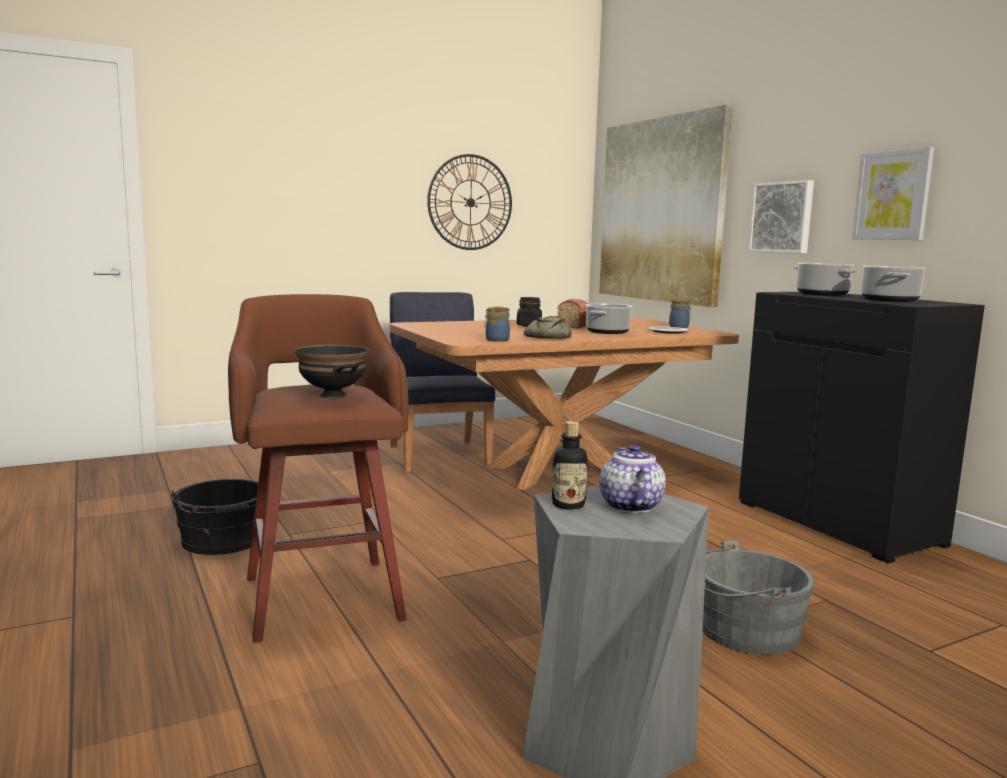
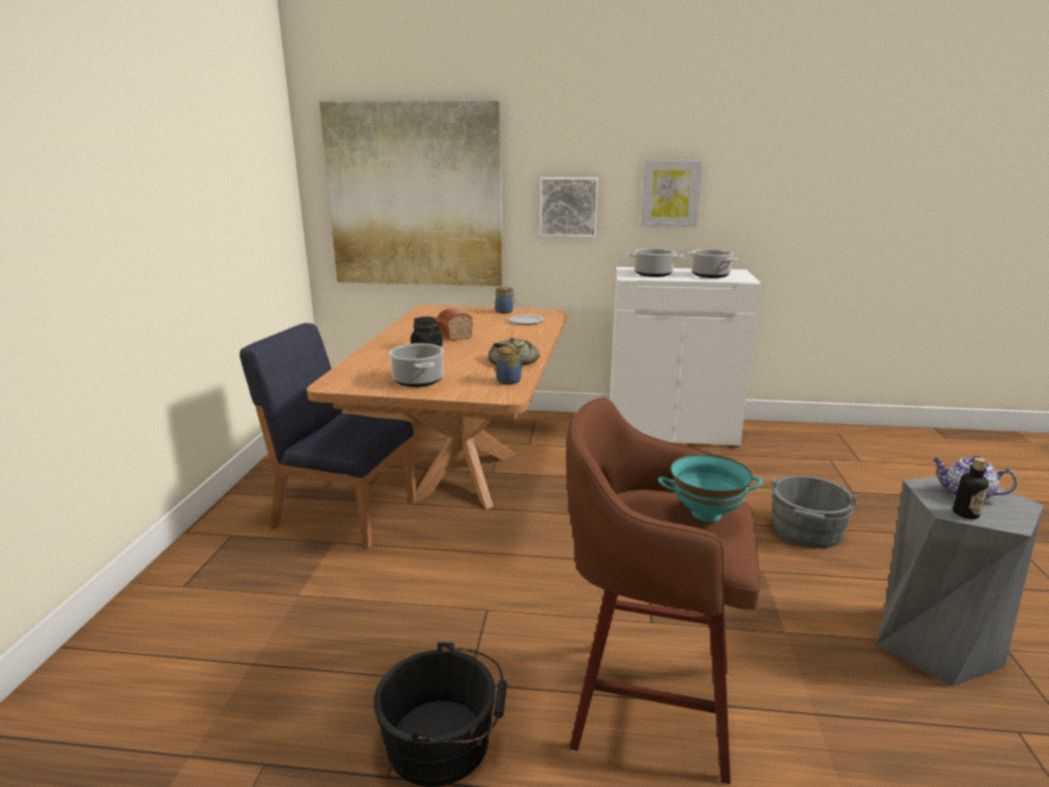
camera: 55 degrees left, 10 degrees up
black bowl [294,345,369,397] -> turquoise bowl [658,454,763,522]
wall clock [427,154,512,250] -> none
cooking pot [586,303,632,334] -> cooking pot moved to [389,343,444,387]
black cabinet [739,292,985,563] -> white cabinet [610,267,761,448]

